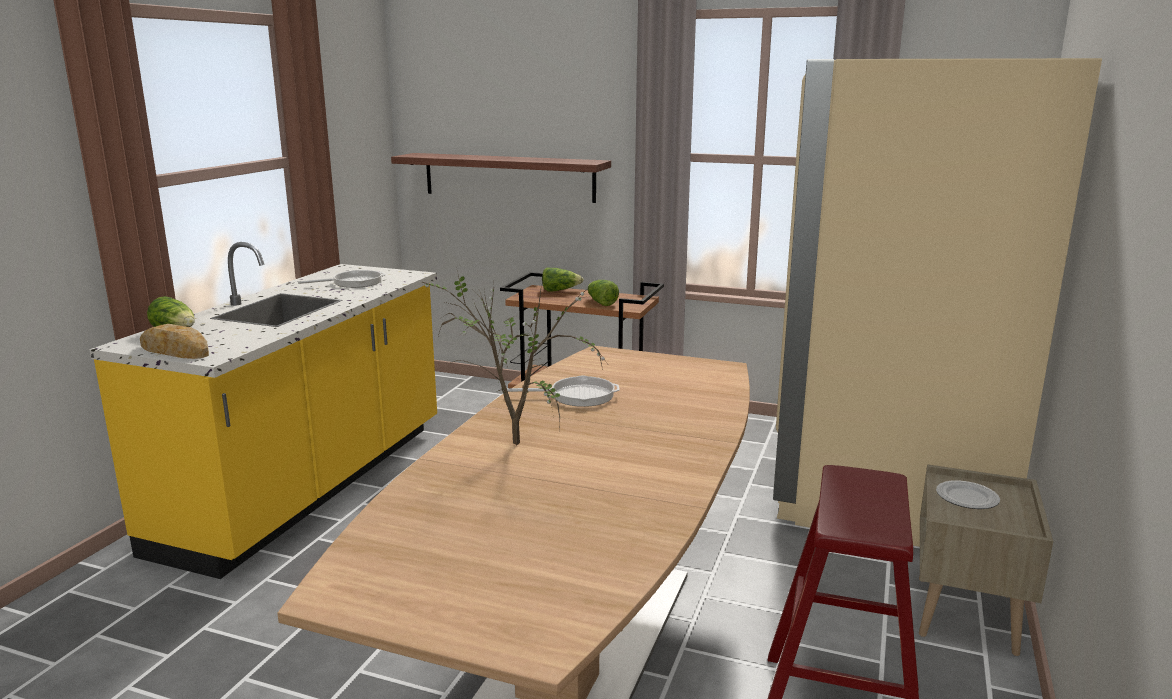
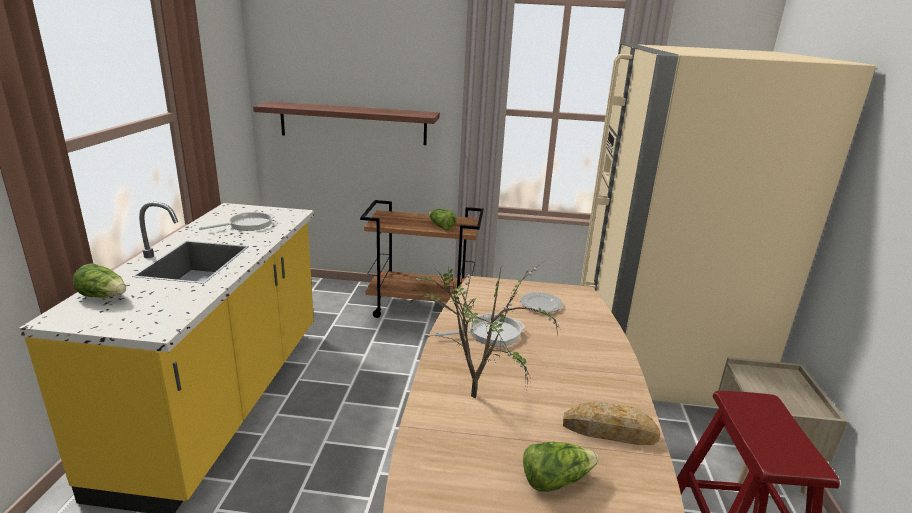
camera: 15 degrees left, 5 degrees up
bread [140,324,209,359] -> bread moved to [563,401,660,445]
lettuce [542,267,584,292] -> lettuce moved to [523,441,599,492]
plate [936,480,1000,509] -> plate moved to [520,292,563,313]

